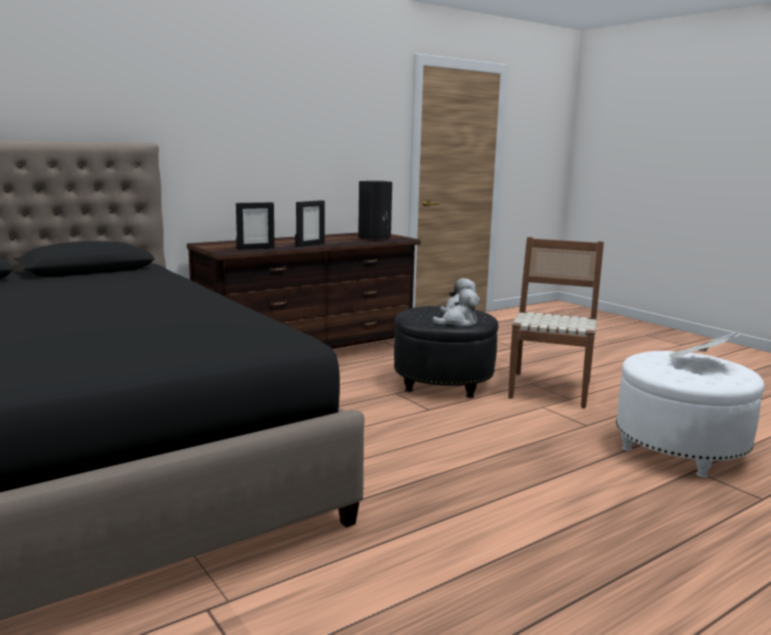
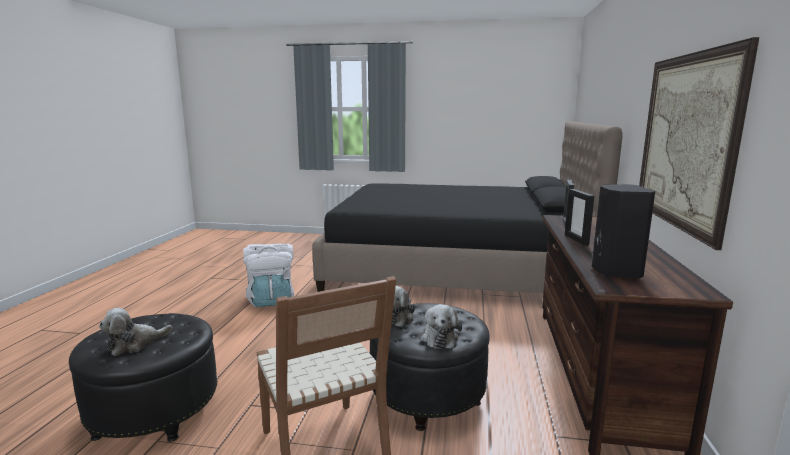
camera: 135 degrees right, 0 degrees up
white ottoman [616,351,764,478] -> black ottoman [69,313,217,442]
newspaper [669,332,740,359] -> plush toy [99,308,172,356]
none -> white backpack [243,244,294,307]
none -> picture [639,37,759,250]

